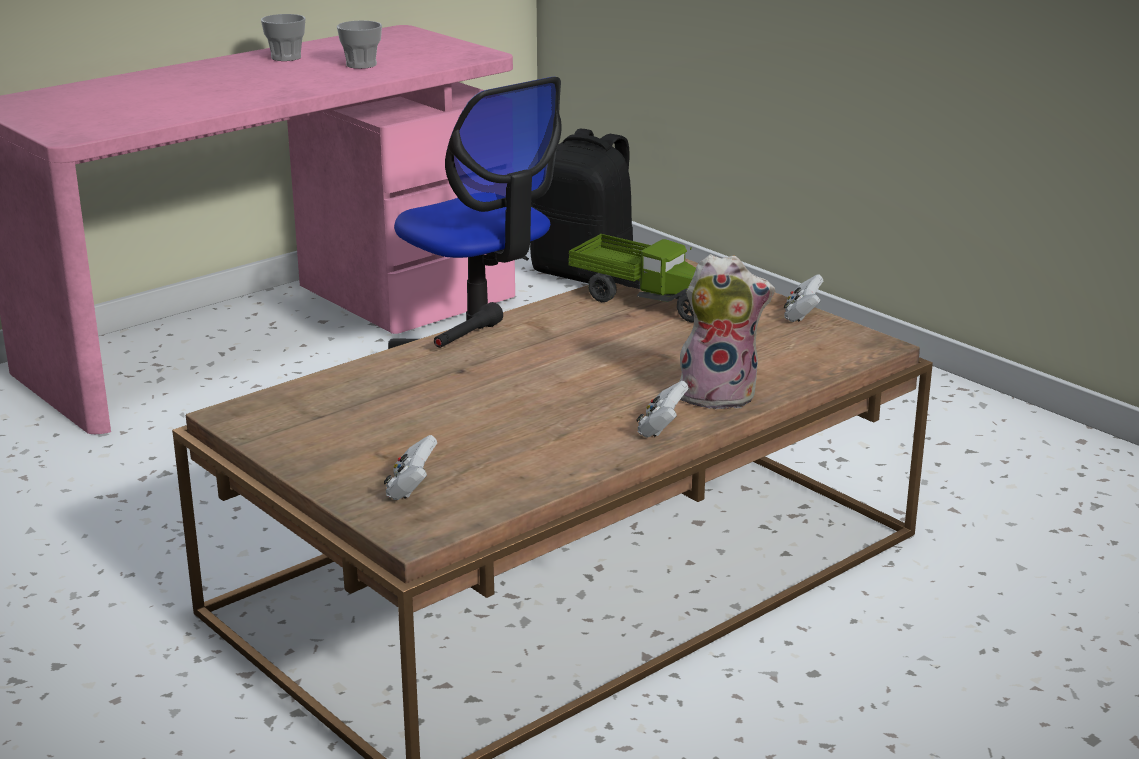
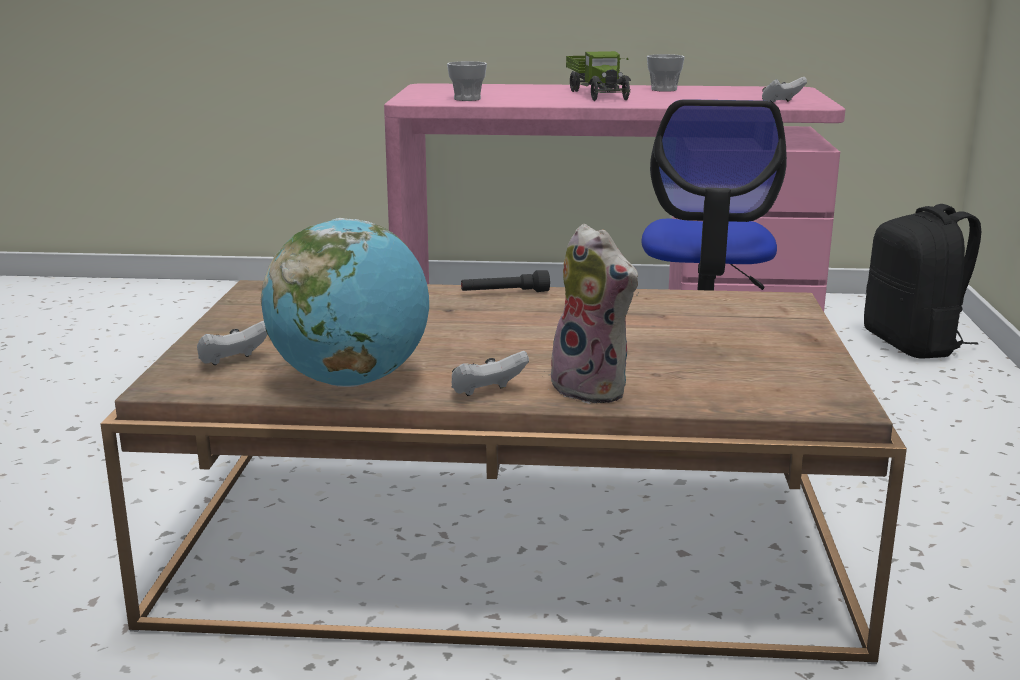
camera: 45 degrees right, 5 degrees down
cup [337,20,382,69] -> cup moved to [447,61,487,101]
toy truck [568,234,696,322] -> toy truck moved to [566,51,631,101]
white game controller [784,274,823,322] -> white game controller moved to [762,77,807,103]
none -> globe [261,218,429,387]

